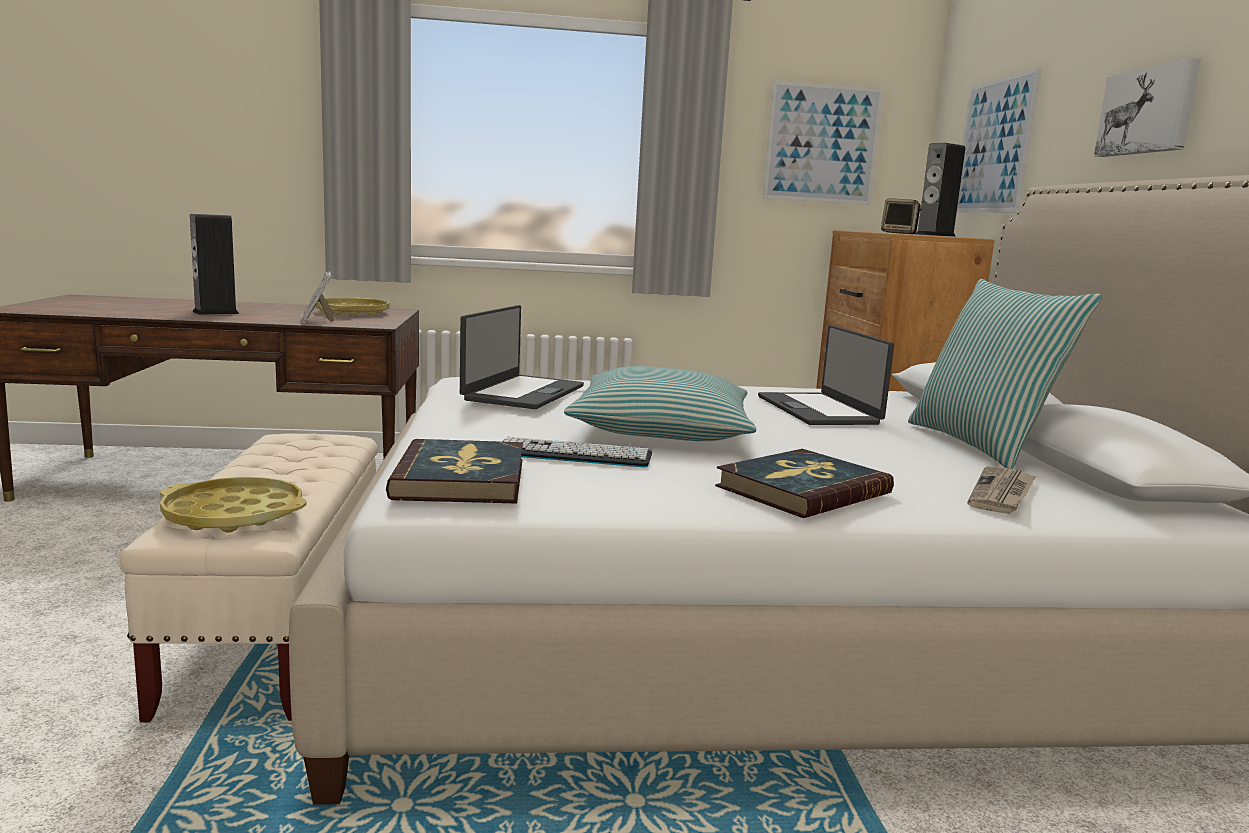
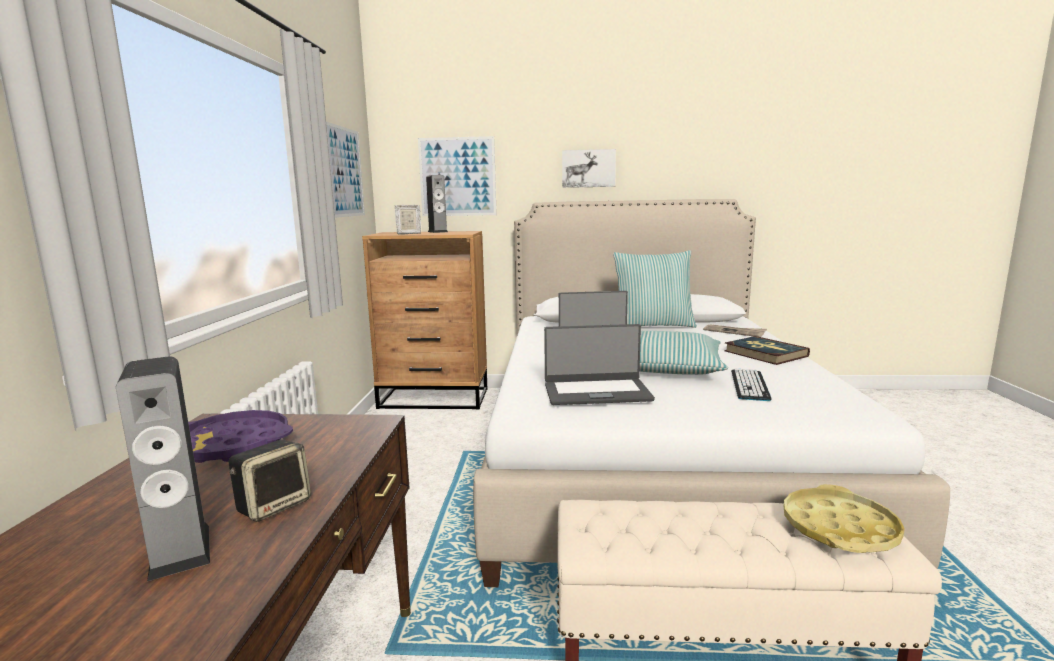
camera: 80 degrees left, 0 degrees up
picture frame [301,272,334,323] -> picture frame moved to [395,205,421,235]
yellow tray [315,298,390,316] -> purple tray [188,410,293,463]
book [386,439,523,504] -> none
laptop [460,305,584,409] -> laptop turned 150 degrees clockwise [544,324,655,405]
speaker [881,198,923,234] -> speaker moved to [229,439,311,522]

